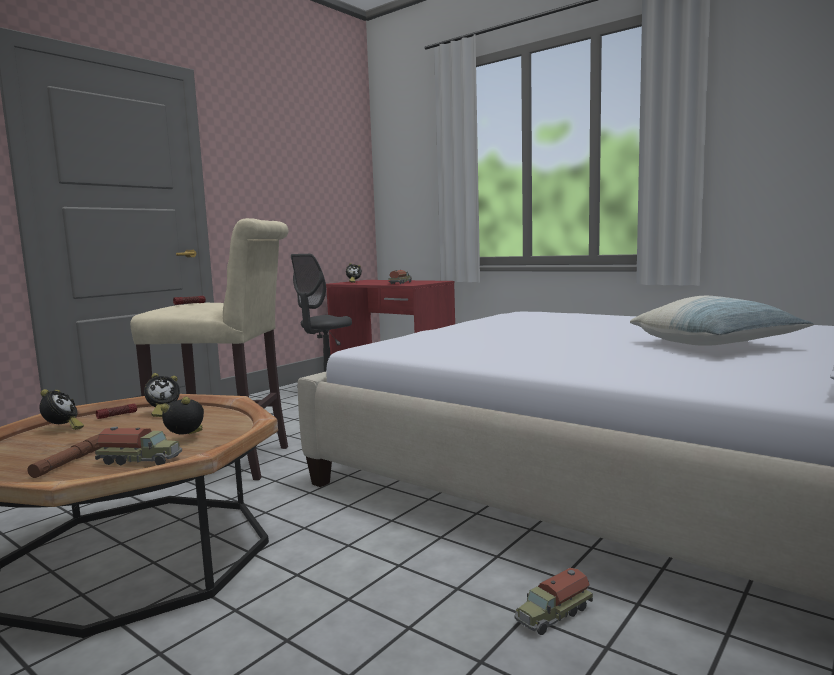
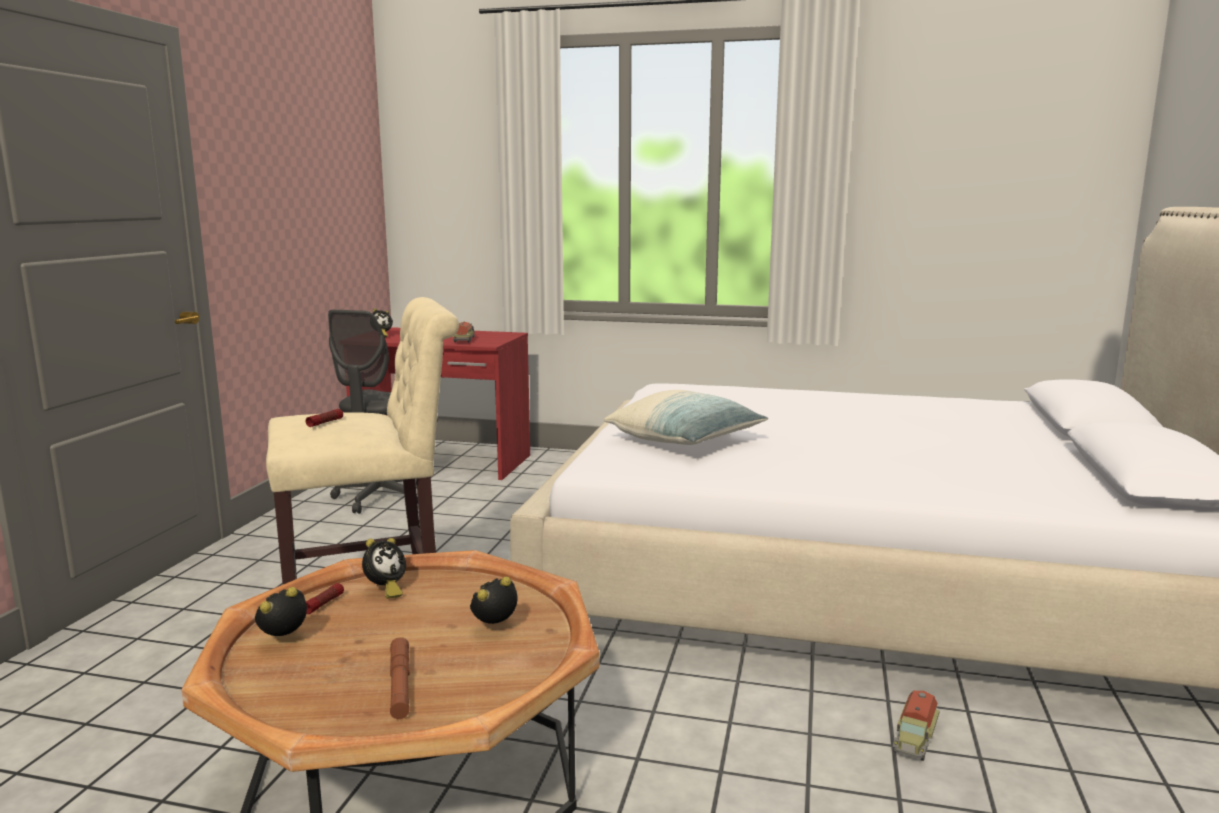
camera: 25 degrees left, 5 degrees up
alarm clock [39,389,84,430] -> alarm clock turned 105 degrees counterclockwise [255,587,307,636]
toy truck [95,427,182,465] -> none
pillow [630,296,814,346] -> pillow moved to [604,390,768,445]

